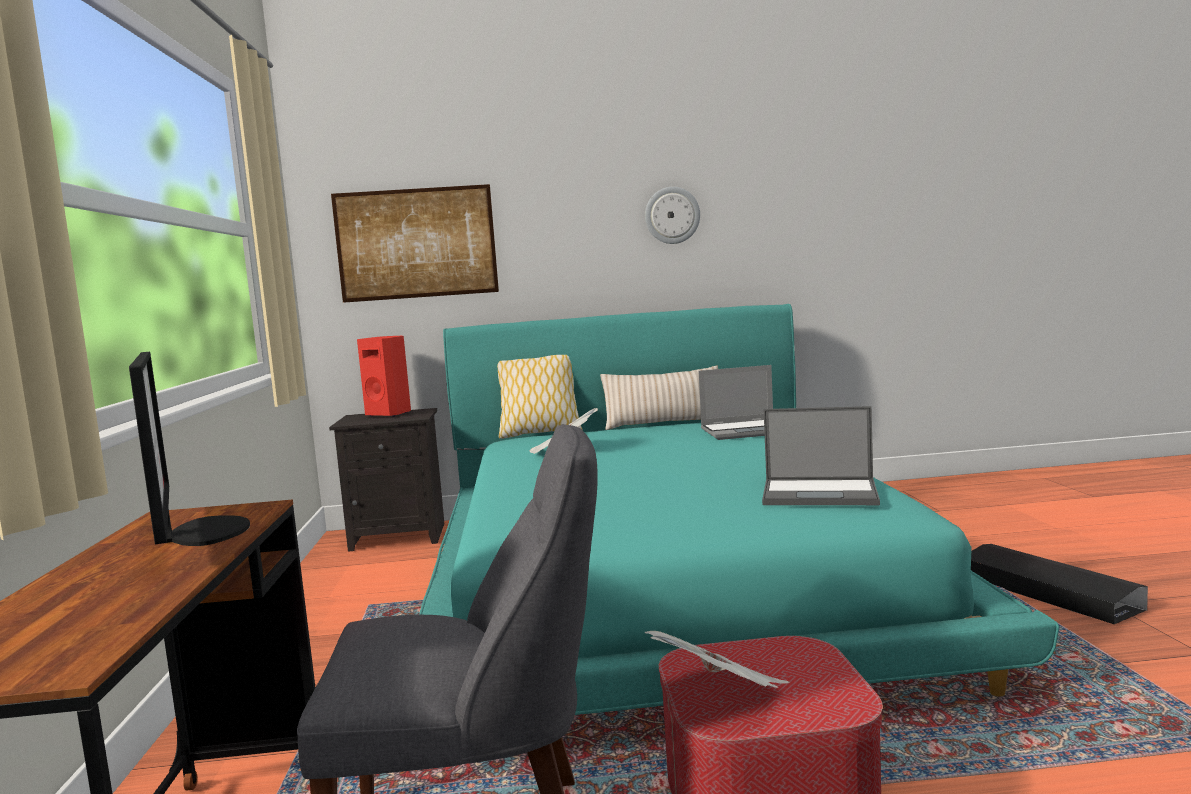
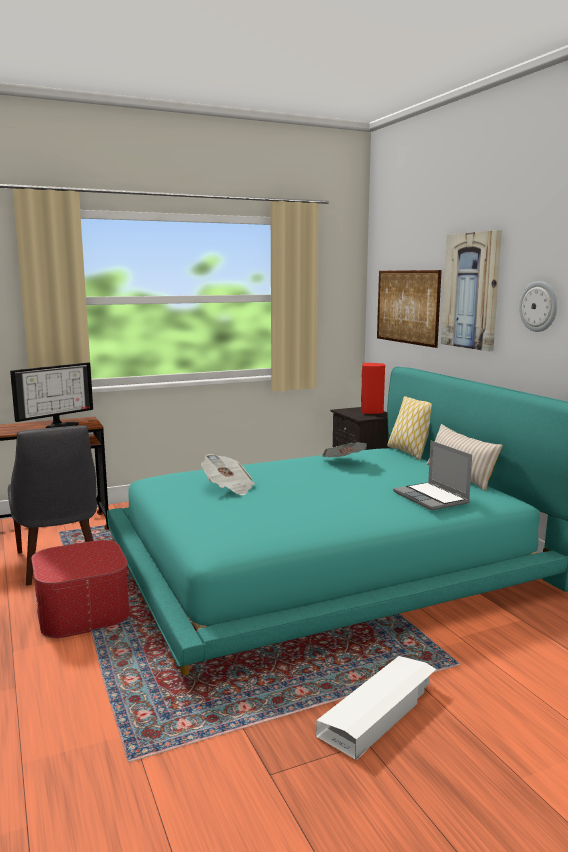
camera: 70 degrees right, 5 degrees up
newspaper [644,631,789,688] -> newspaper moved to [201,454,255,495]
laptop [762,406,880,505] -> none
black storage box [971,544,1148,624] -> white storage box [316,656,436,760]
none -> picture [441,230,502,351]

